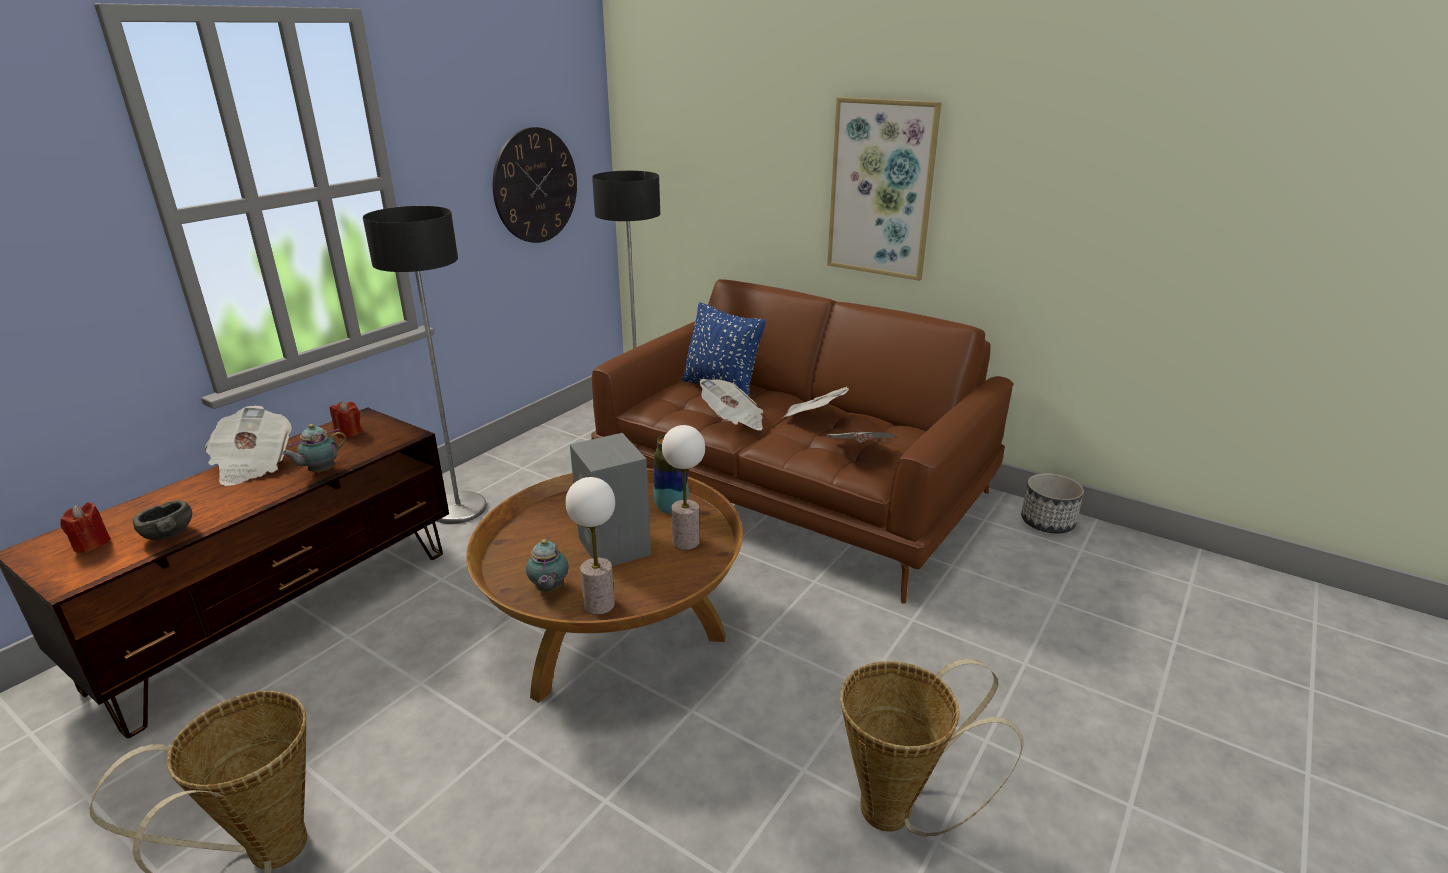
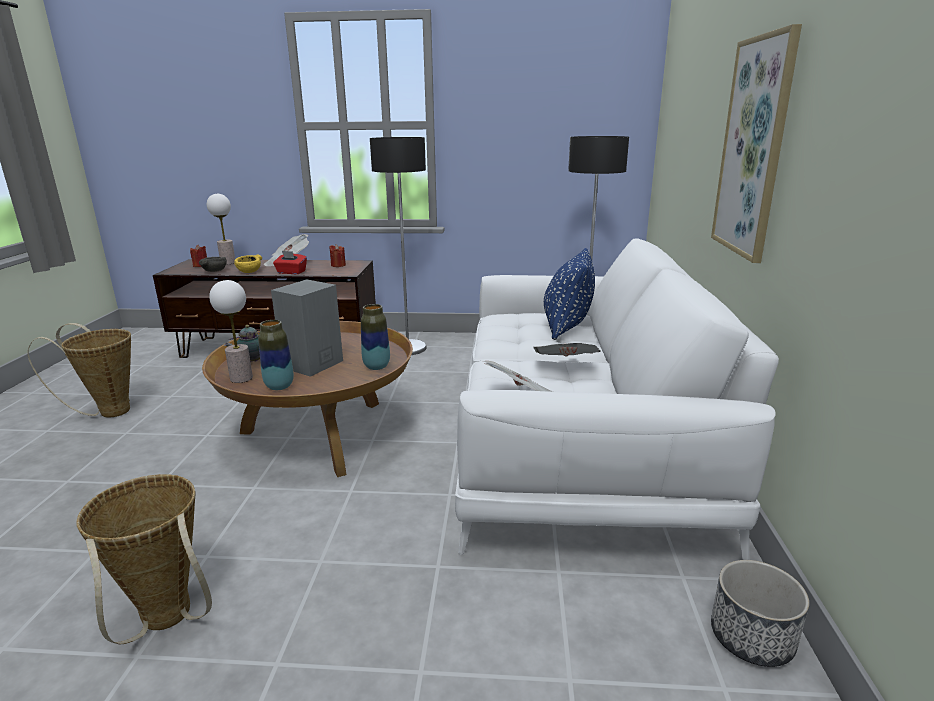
camera: 60 degrees right, 5 degrees down
teapot [282,424,346,473] -> red tissue box [273,251,307,274]
wall clock [493,127,577,243] -> none
brown sofa [591,279,1013,604] -> white sofa [455,238,779,560]
table lamp [662,425,705,550] -> table lamp moved to [207,194,235,265]
newspaper [700,379,763,431] -> none
none -> yellow bowl [234,254,262,273]
none -> vase [258,320,294,390]

